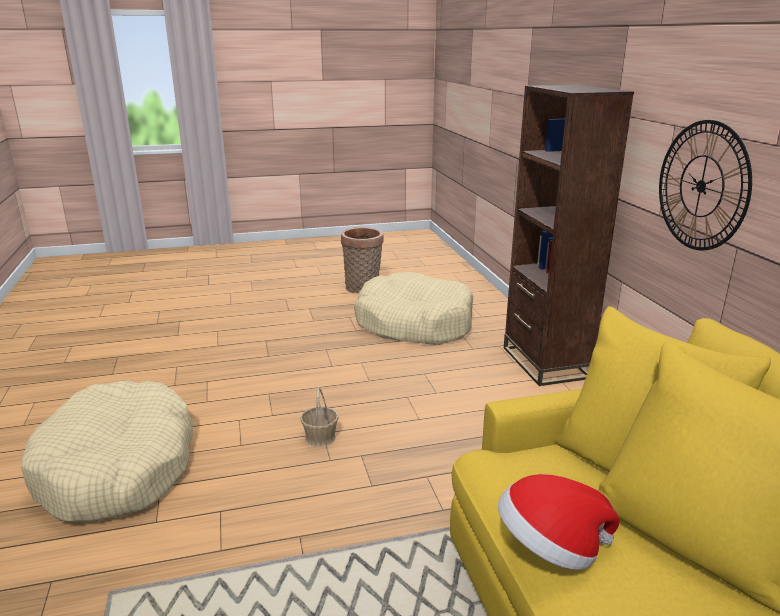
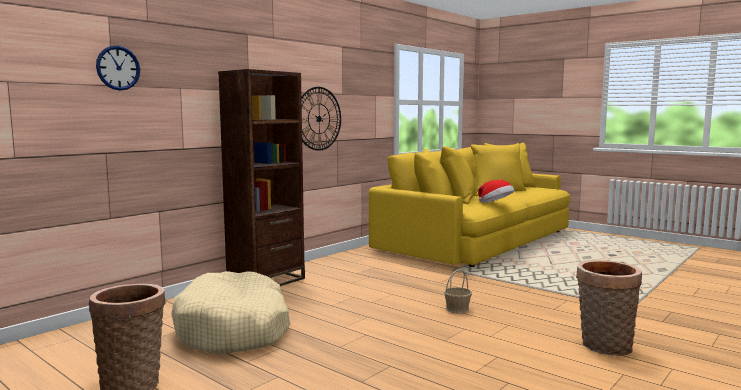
camera: 125 degrees left, 15 degrees down
beige dog bed [21,381,193,522] -> basket [576,260,642,356]
none -> wall clock [96,46,140,91]

